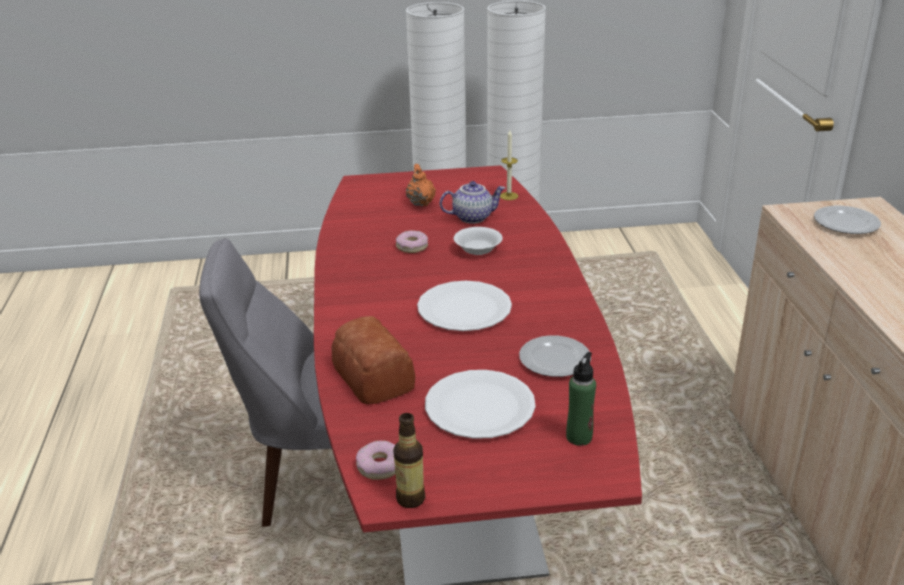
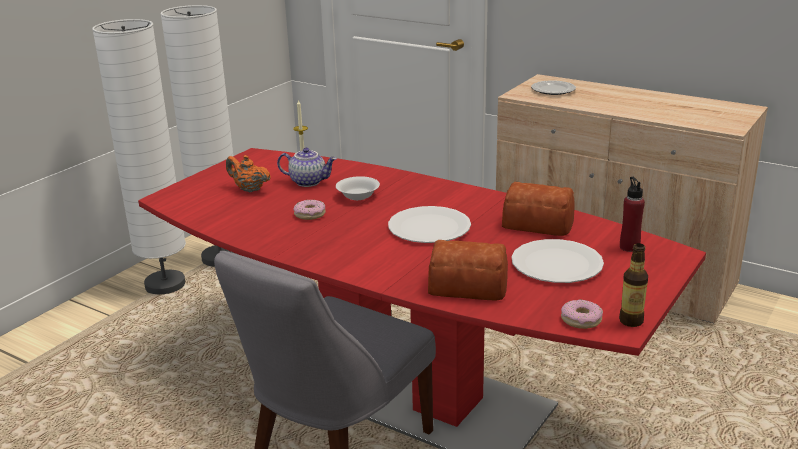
camera: 50 degrees left, 5 degrees down
teapot [440,181,505,224] -> teapot turned 75 degrees clockwise [277,148,337,187]
plate [519,335,591,377] -> bread [502,182,575,236]
green bottle [566,352,596,446] -> red bottle [620,177,645,252]

